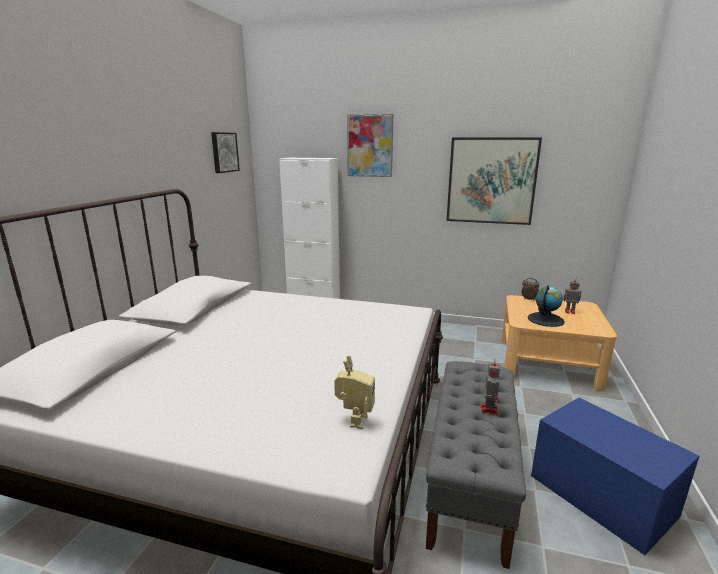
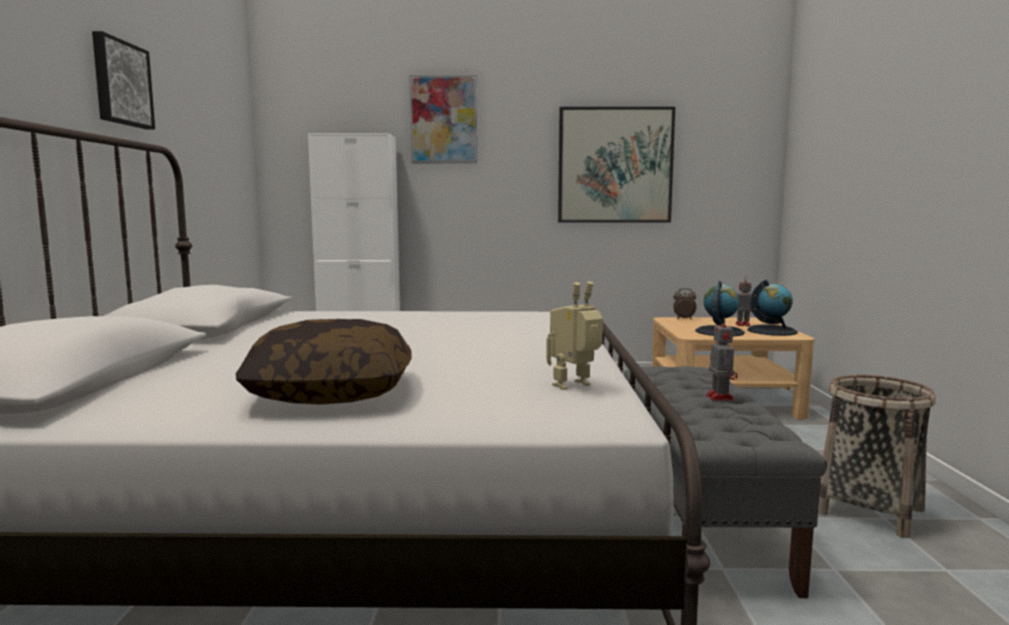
camera: 15 degrees left, 10 degrees down
picture [211,132,240,173] -> picture moved to [92,31,155,129]
toy robot [334,355,375,429] -> toy robot turned 120 degrees counterclockwise [546,281,603,390]
blue storage box [531,398,699,555] -> basket [818,375,936,538]
none -> pillow [236,319,412,405]
none -> globe [747,280,798,336]

